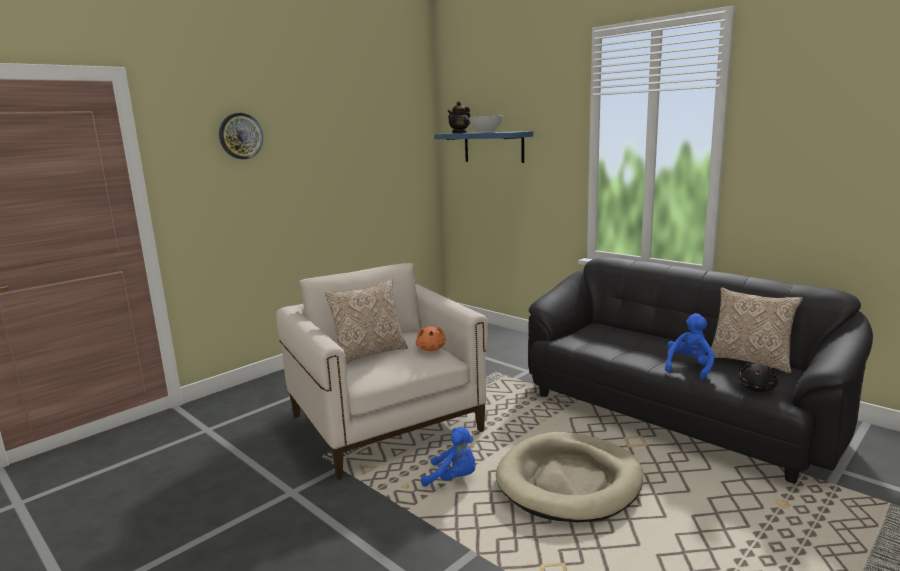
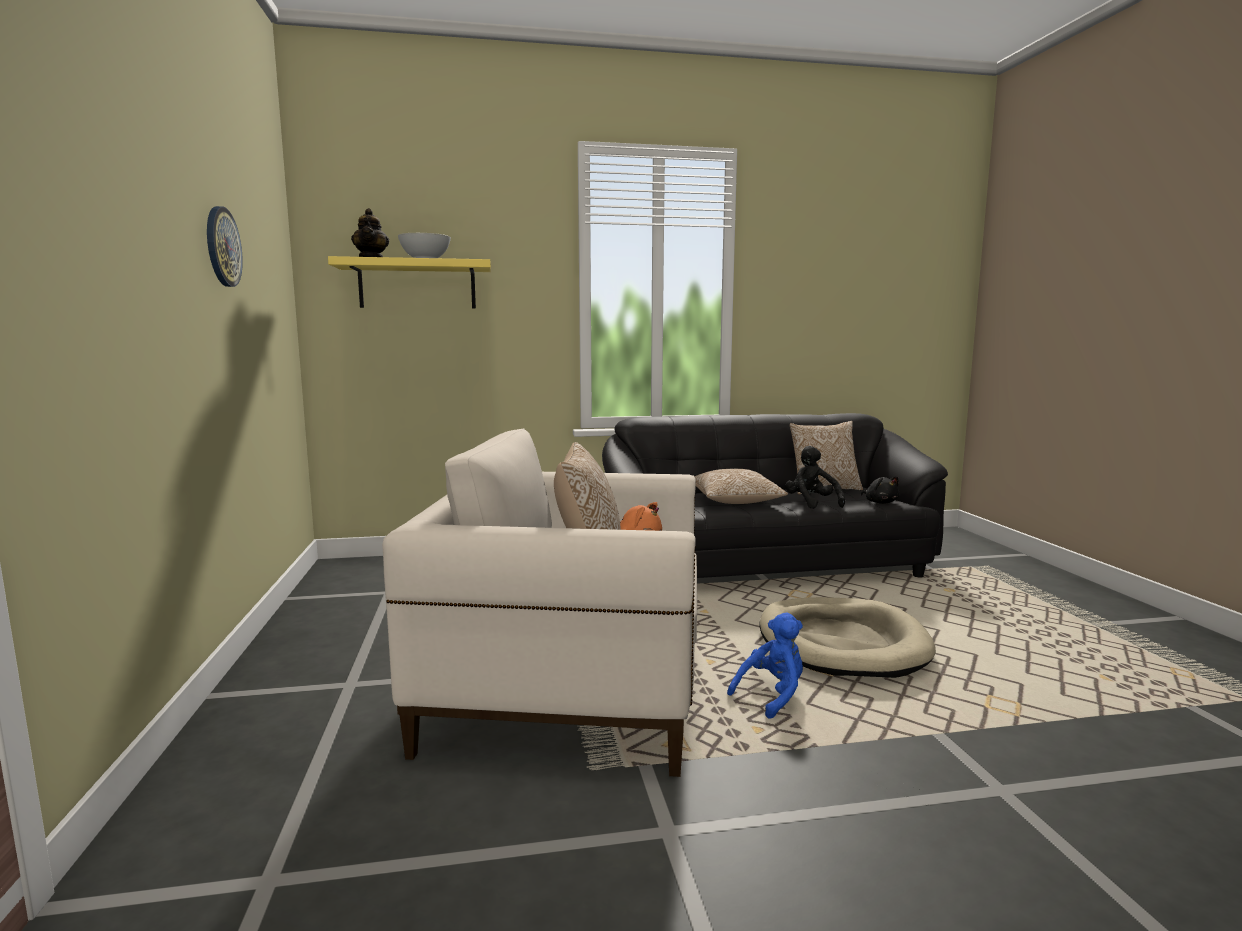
camera: 55 degrees left, 5 degrees down
wall clock [219,113,263,159] -> wall clock moved to [207,206,243,287]
blue shelf [434,131,533,163] -> yellow shelf [328,256,491,309]
blue plush toy [665,313,715,380] -> black plush toy [785,446,845,509]
none -> pillow [694,469,788,504]

